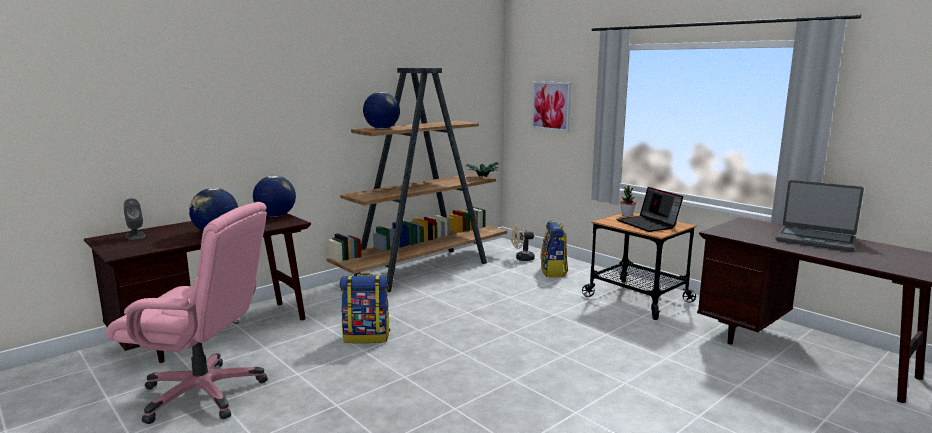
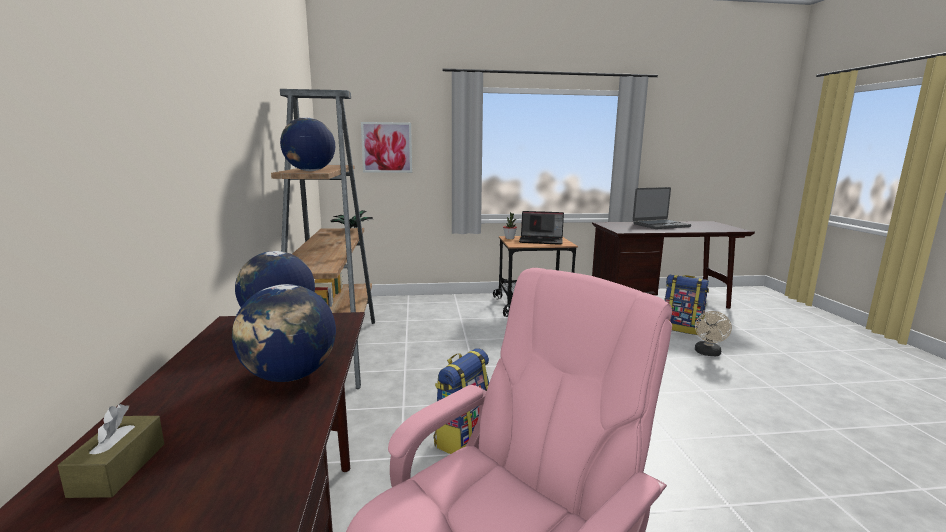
camera: 55 degrees left, 0 degrees up
grey speaker [124,198,146,240] -> brown tissue box [57,404,164,498]
beige fan [510,224,535,261] -> beige fan moved to [695,311,732,356]
backpack [540,220,568,277] -> backpack moved to [664,275,709,335]

